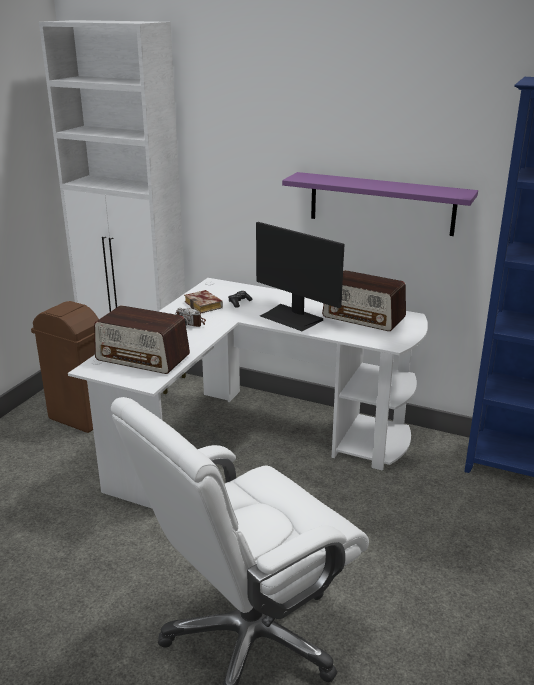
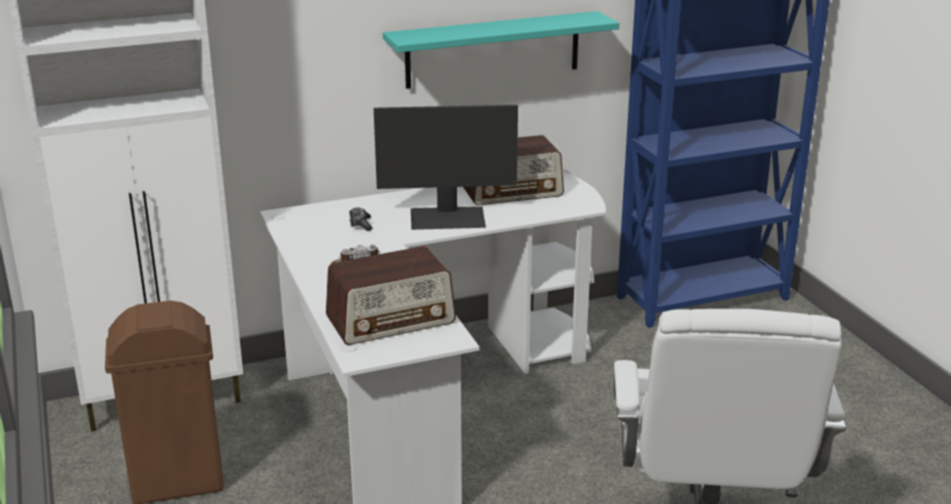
camera: 45 degrees left, 0 degrees up
book [184,290,223,313] -> none
purple shelf [282,172,478,236] -> turquoise shelf [383,11,619,89]

